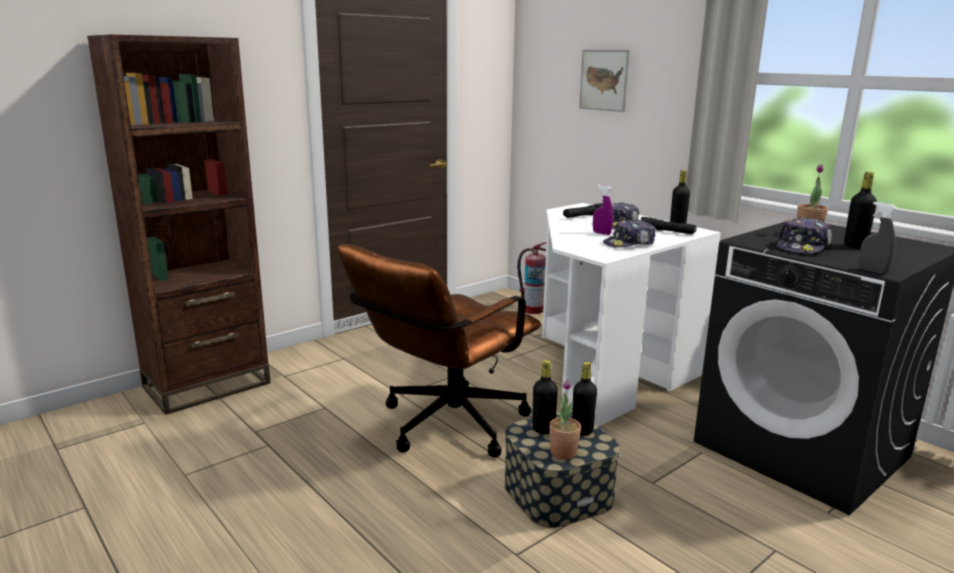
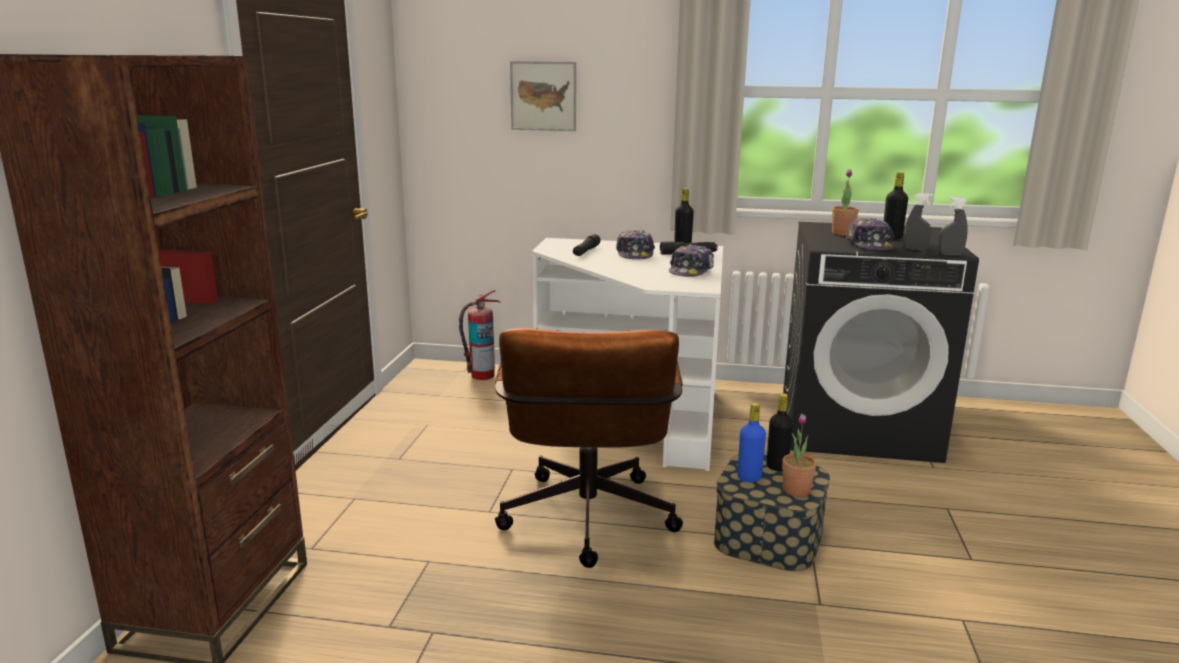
camera: 40 degrees left, 0 degrees up
black bottle [532,360,558,434] -> blue bottle [738,403,766,482]
purple spray bottle [593,185,613,235] -> none
none -> grey spray bottle [903,193,933,251]

